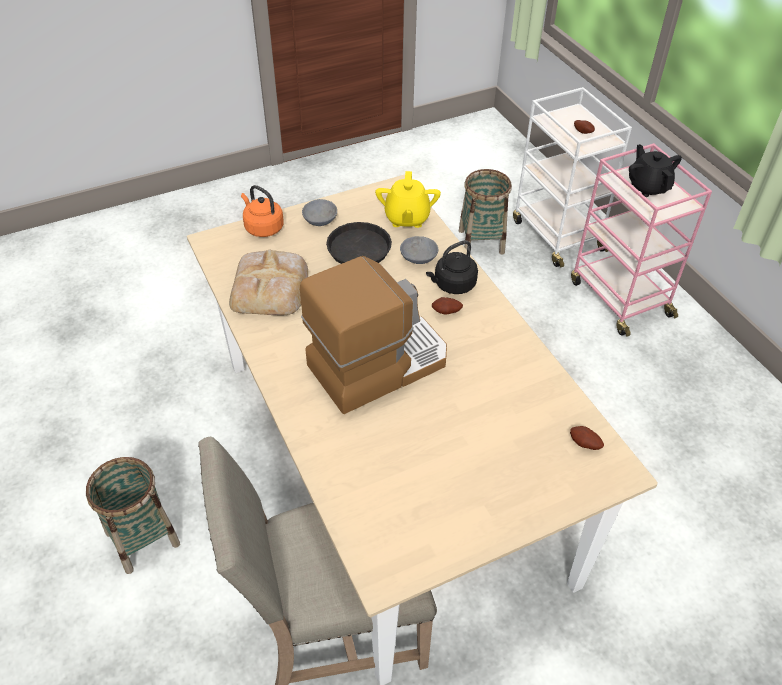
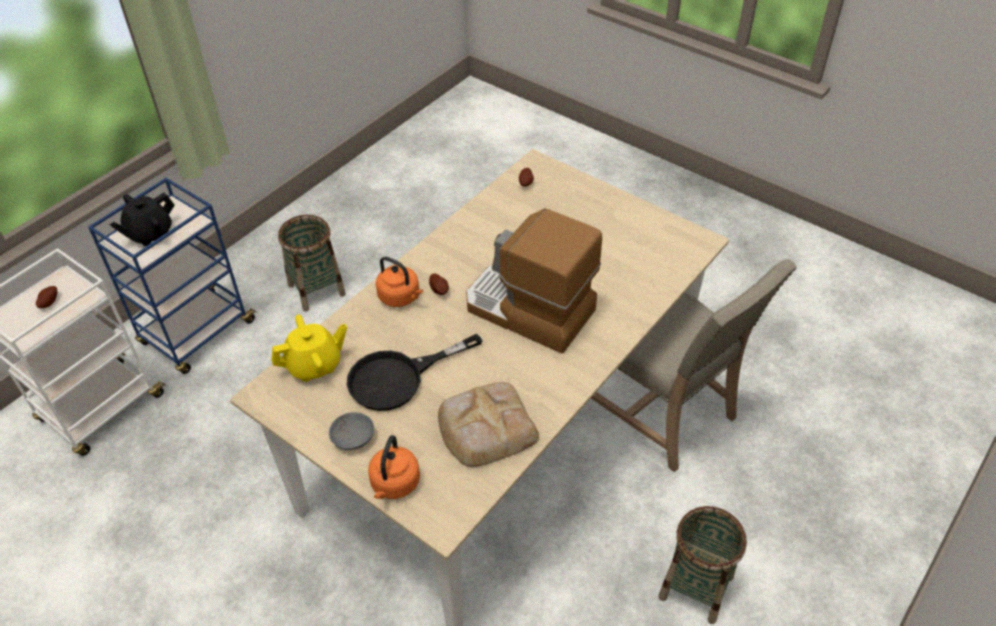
camera: 115 degrees left, 0 degrees up
grey bowl [400,236,438,264] -> none
black kettle [426,240,478,294] -> orange kettle [376,256,423,307]
basket [459,169,512,255] -> basket moved to [278,215,346,312]
pink cart [571,143,712,337] -> blue cart [88,178,258,374]

